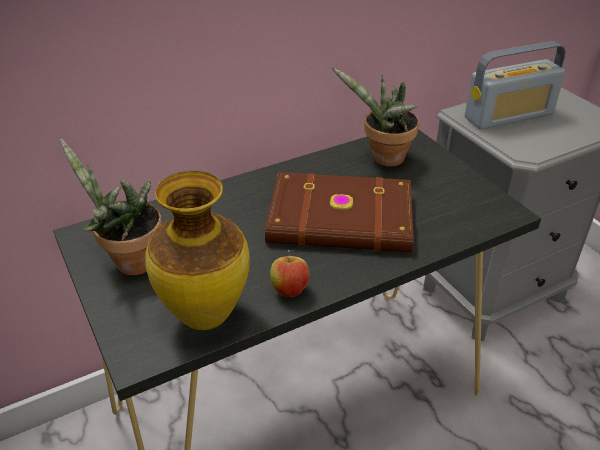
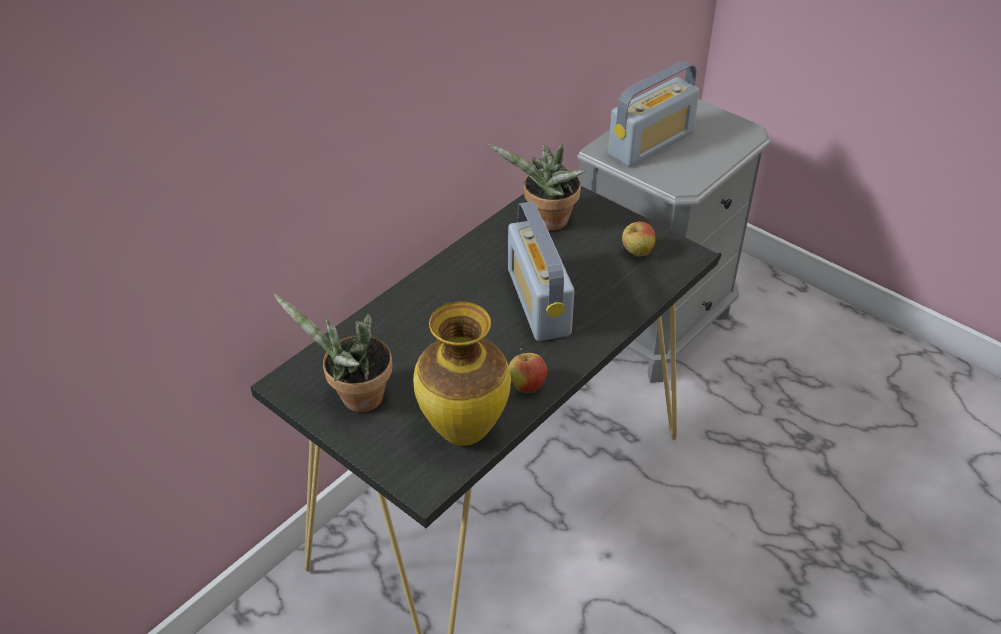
camera: 20 degrees left, 5 degrees up
brown book [265,172,414,252] -> radio [508,201,574,341]
none -> apple [622,221,656,257]

